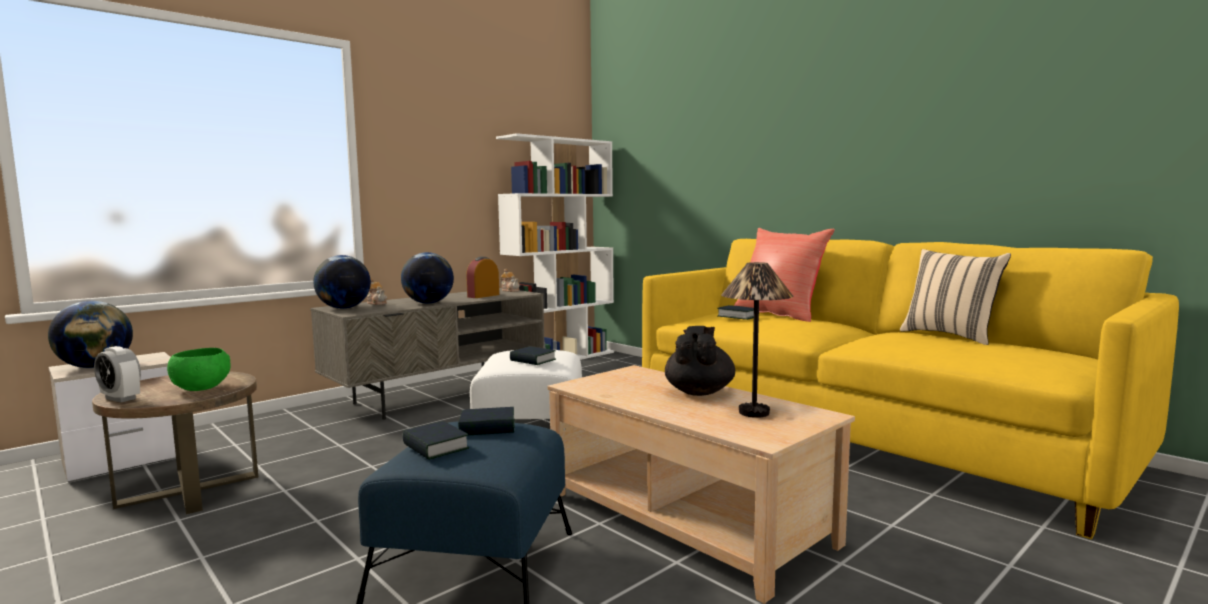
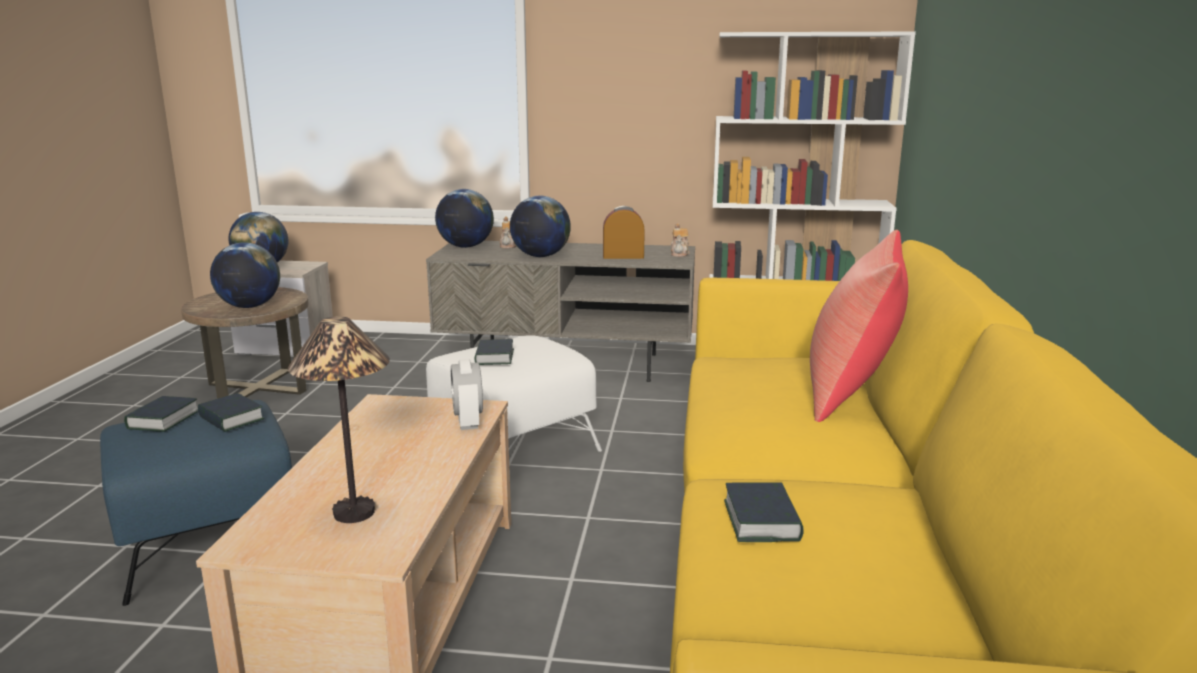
camera: 50 degrees right, 10 degrees up
alarm clock [94,346,141,402] -> alarm clock moved to [451,359,483,430]
green bowl [167,348,231,391] -> globe [210,242,280,308]
black teapot [665,326,735,396] -> none
book [717,305,754,320] -> book moved to [724,483,804,542]
beige pillow [900,249,1011,345] -> none

